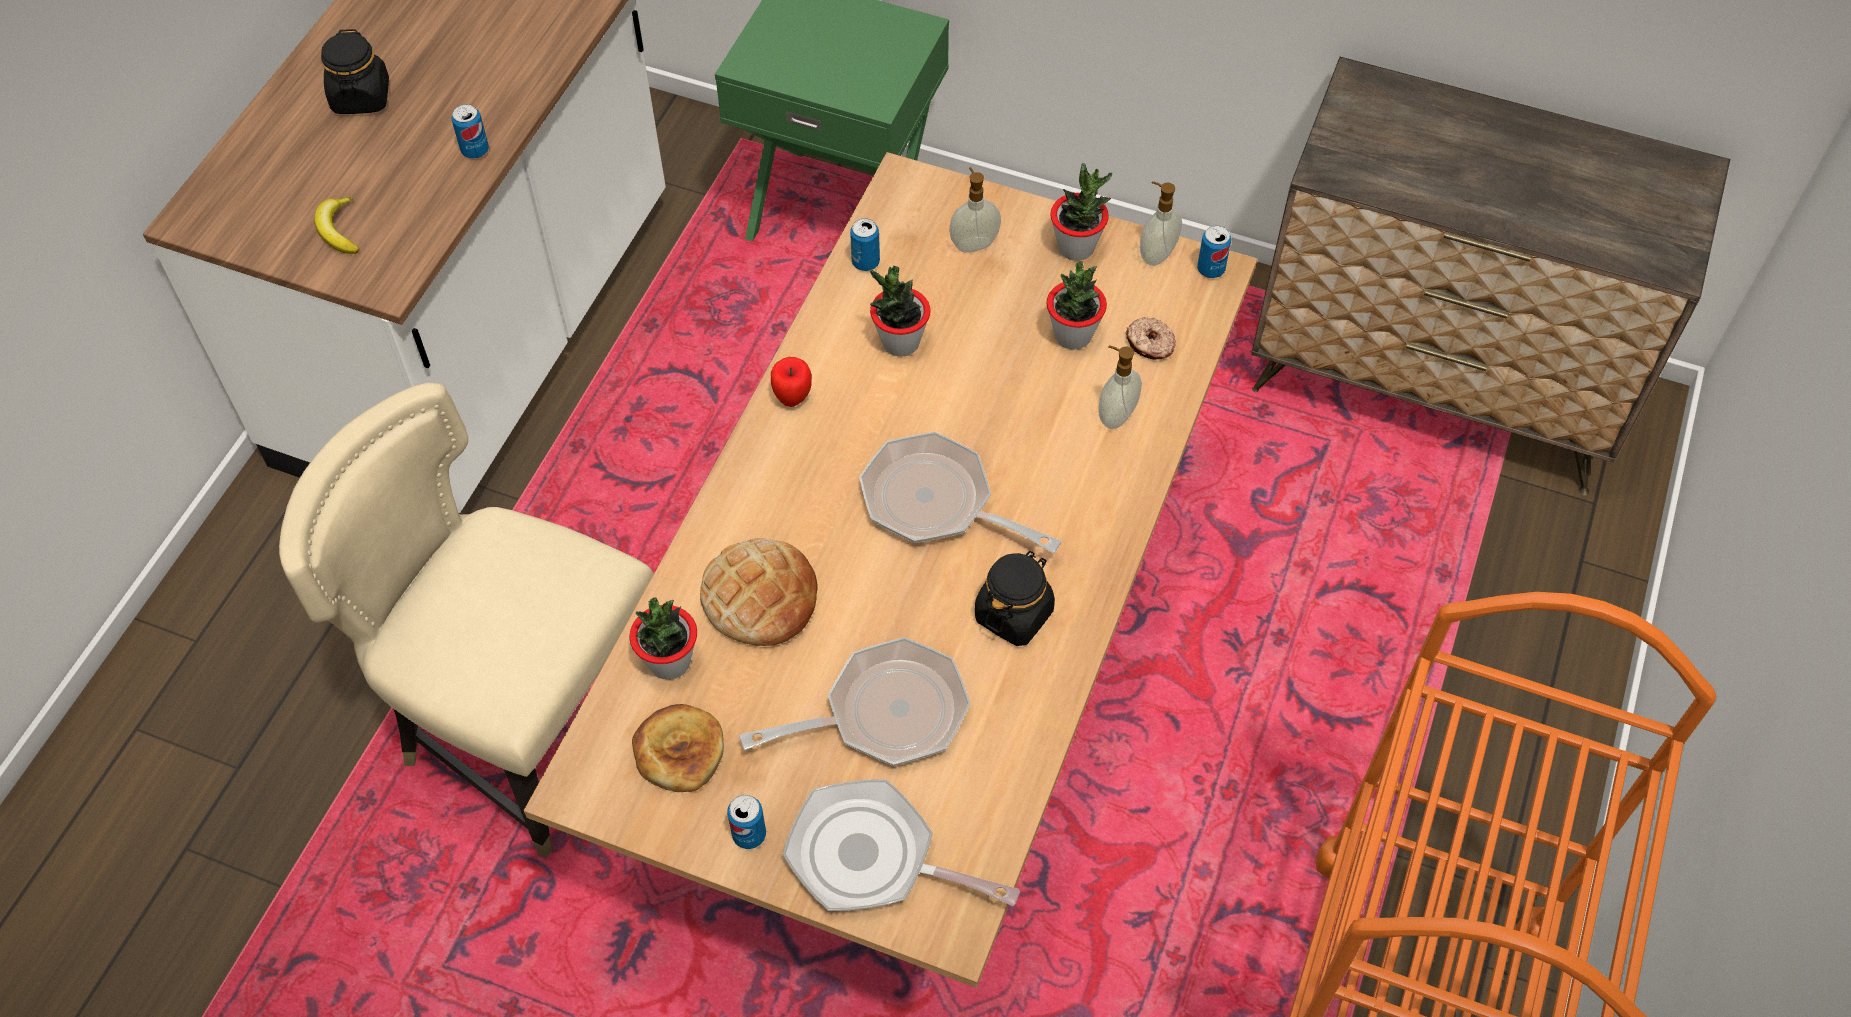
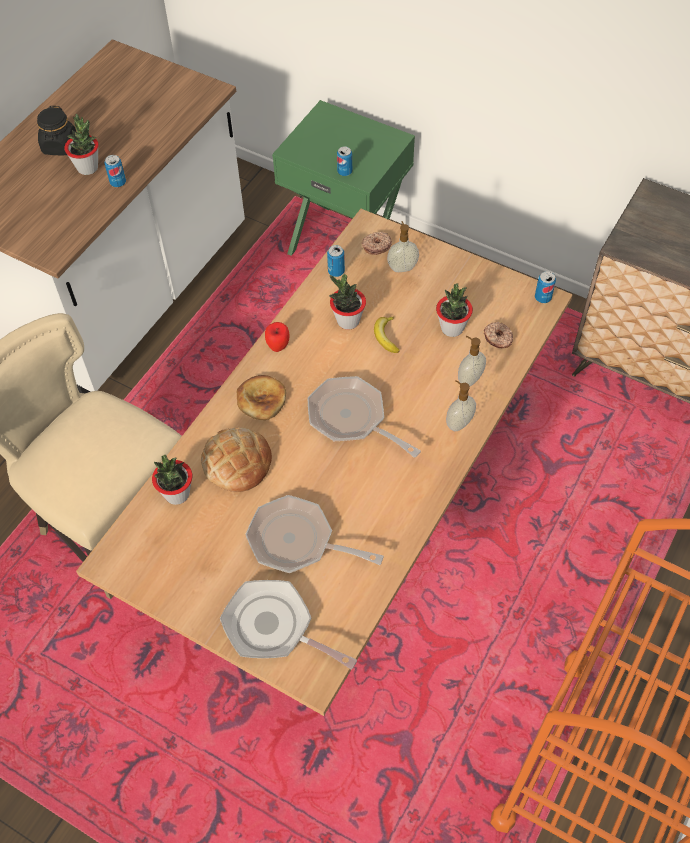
camera: 10 degrees right, 0 degrees up
banana [314,197,359,254] -> banana moved to [374,317,399,353]
bread [632,704,724,792] -> bread moved to [237,375,286,420]
can [727,795,766,849] -> can moved to [337,146,352,176]
frying pan [739,637,971,766] -> frying pan turned 150 degrees counterclockwise [245,495,384,573]
black jar [975,551,1055,646] -> none
potted plant [1050,163,1112,261] -> potted plant moved to [64,114,99,175]
soap dispenser [1140,181,1182,266] -> soap dispenser moved to [446,380,476,431]
none -> donut [362,232,392,255]

